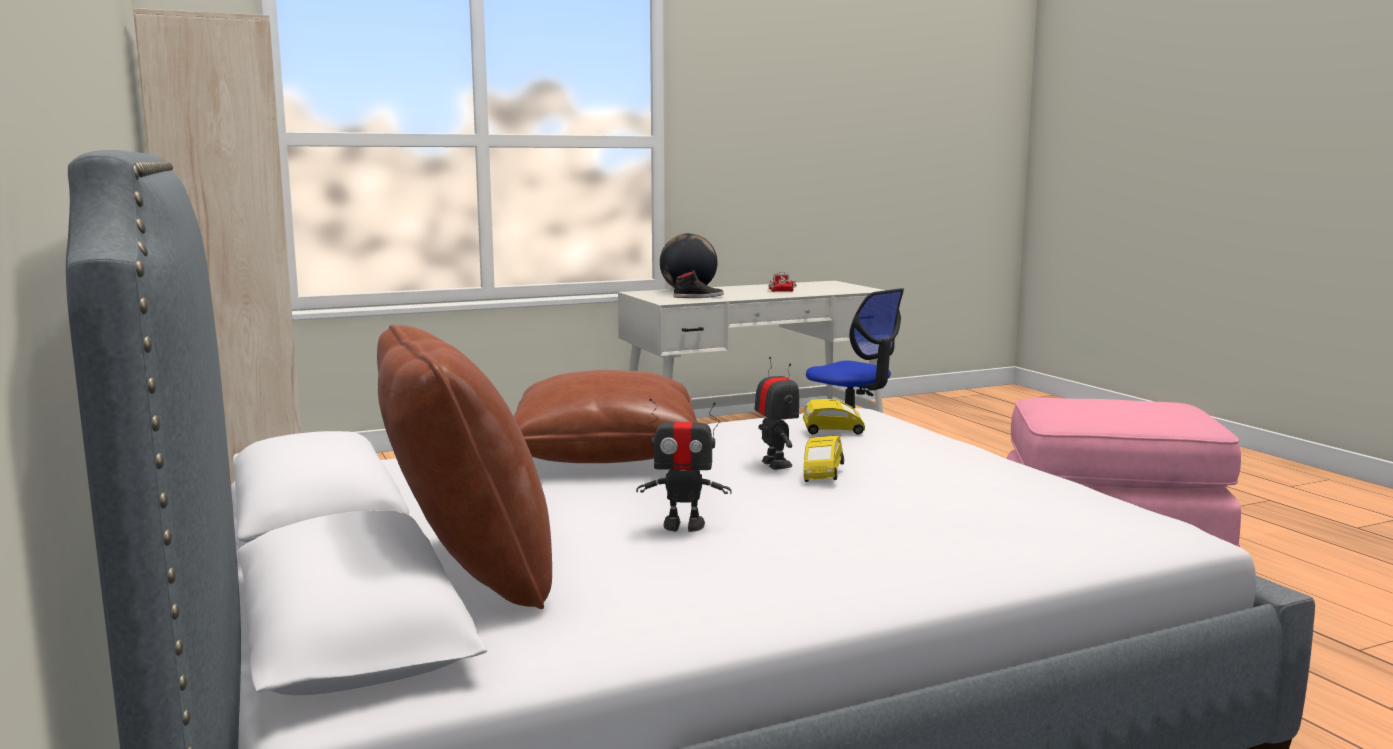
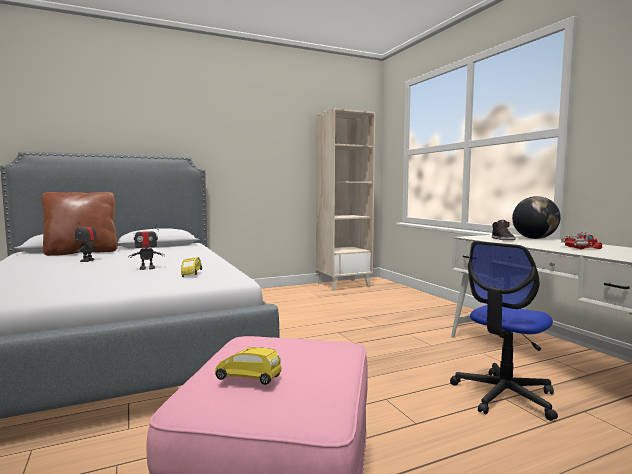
camera: 90 degrees right, 5 degrees down
brown pillow [514,370,698,463] -> none
yellow toy car [804,435,844,482] -> yellow toy car moved to [215,347,282,385]

